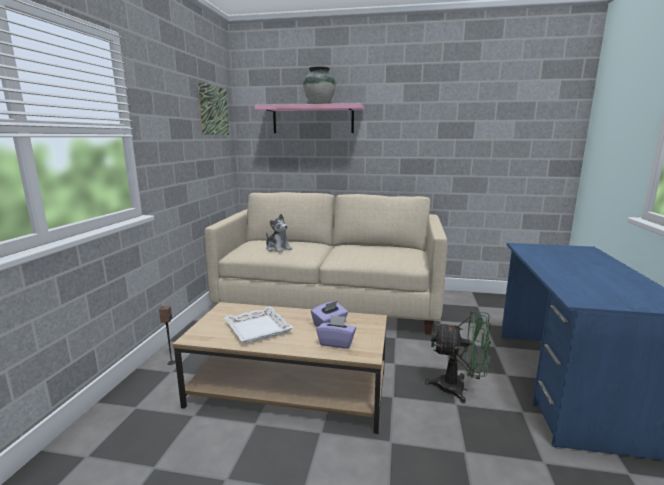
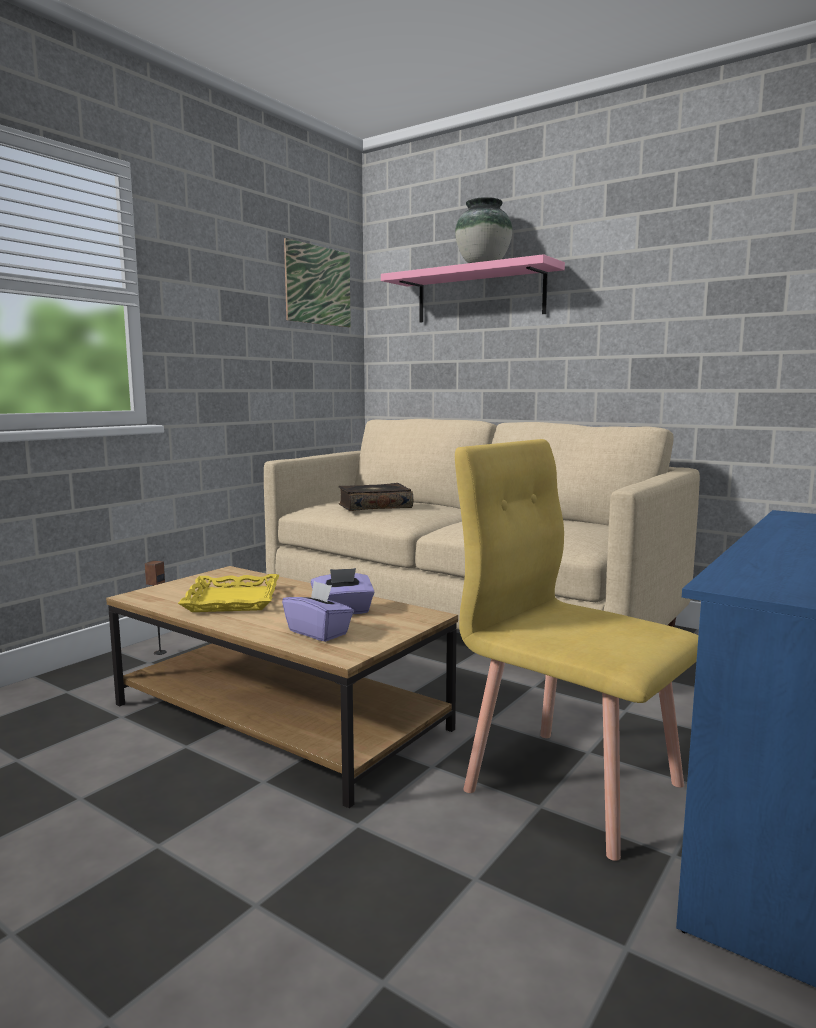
camera: 25 degrees right, 5 degrees down
white tray [224,306,293,344] -> yellow tray [178,574,279,612]
plush toy [266,214,292,253] -> book [338,483,413,511]
green fan [425,310,491,403] -> yellow chair [455,439,698,861]

